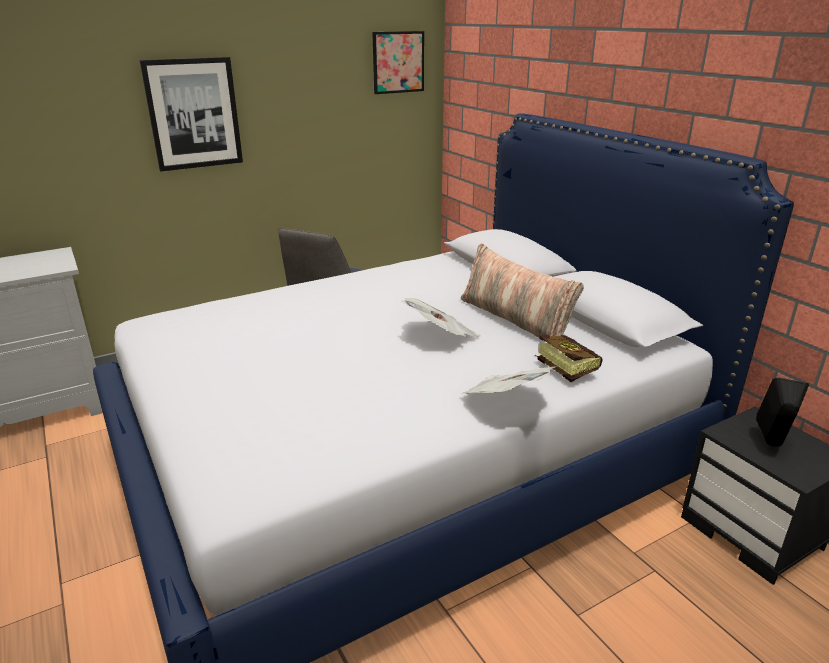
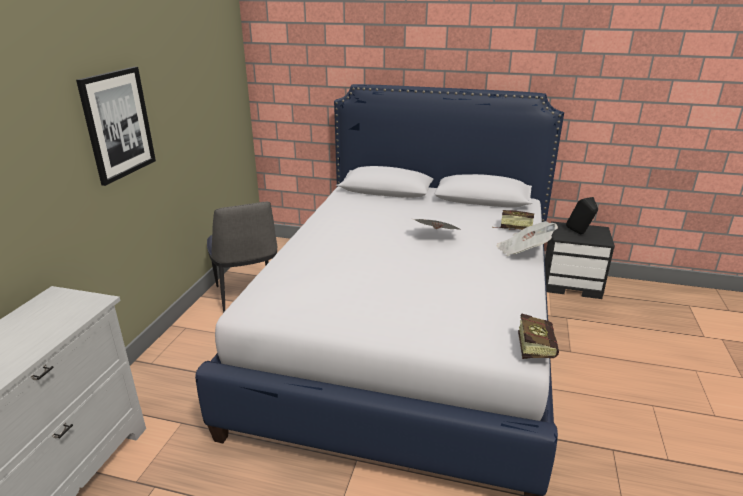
camera: 45 degrees left, 0 degrees up
picture [372,31,424,94] -> none
pillow [461,243,584,338] -> none
none -> book [518,313,559,359]

